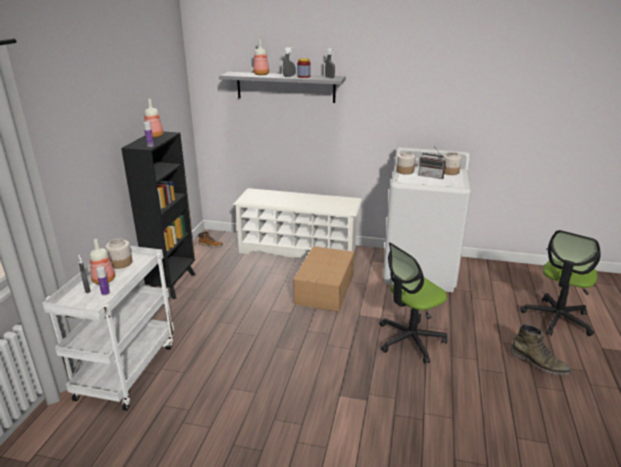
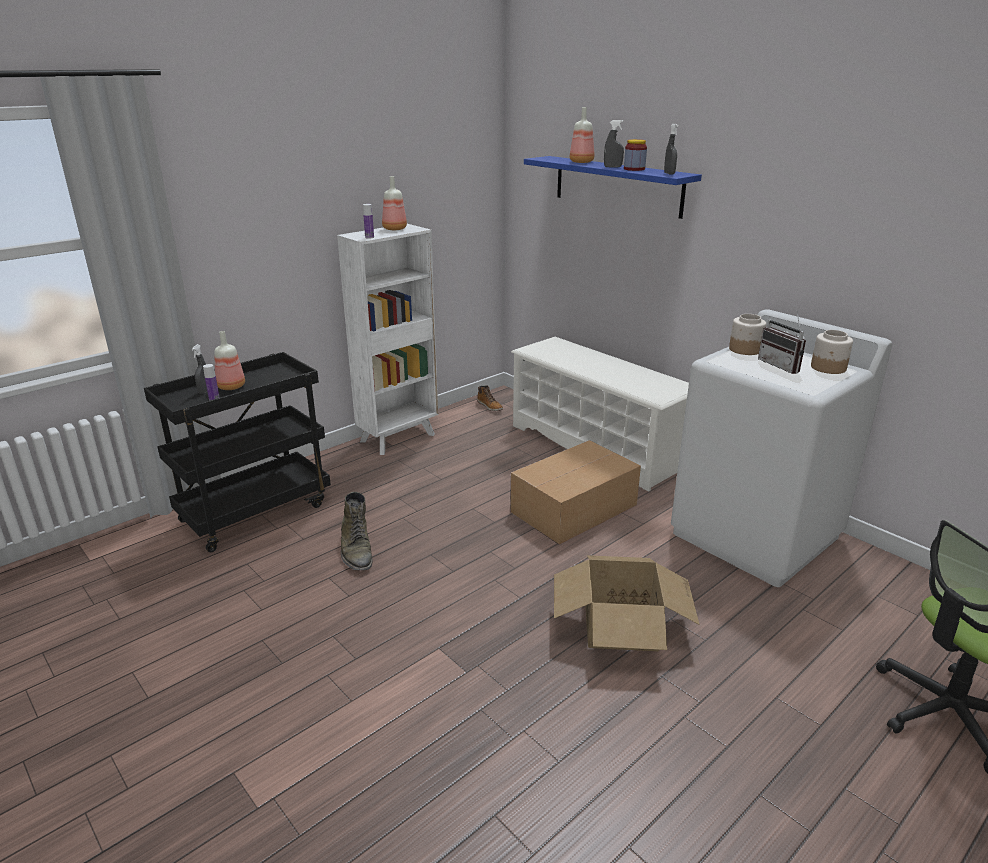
camera: 35 degrees right, 0 degrees up
white cart [42,246,174,411] -> black cart [144,352,331,552]
jar [105,238,132,269] -> none
black bookcase [121,132,196,299] -> white bookcase [337,224,438,455]
grey shelf [219,72,346,103] -> blue shelf [524,156,702,219]
office chair [379,242,447,363] -> cardboard box [554,555,700,651]
green boot [510,324,571,375] -> green boot moved to [341,492,373,570]

